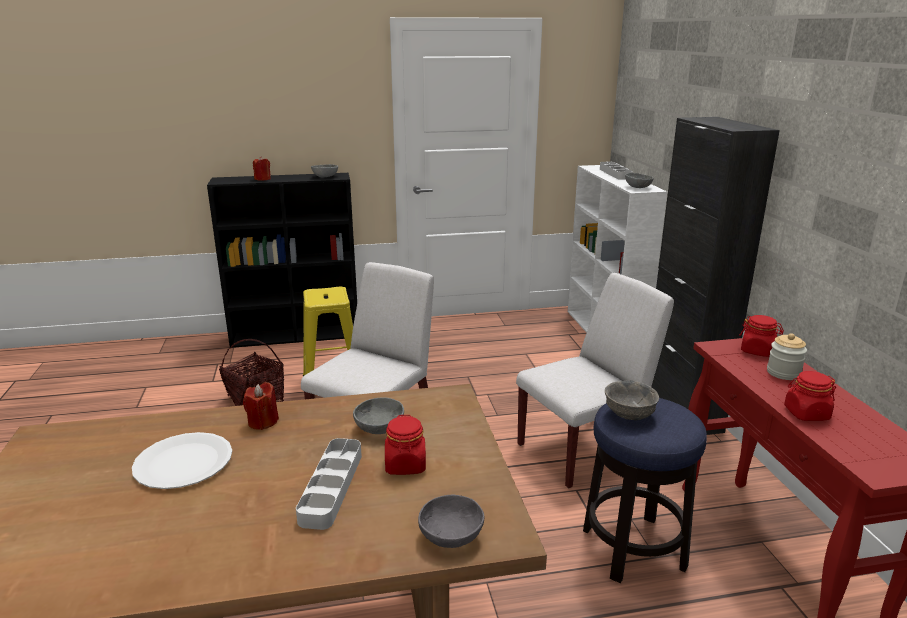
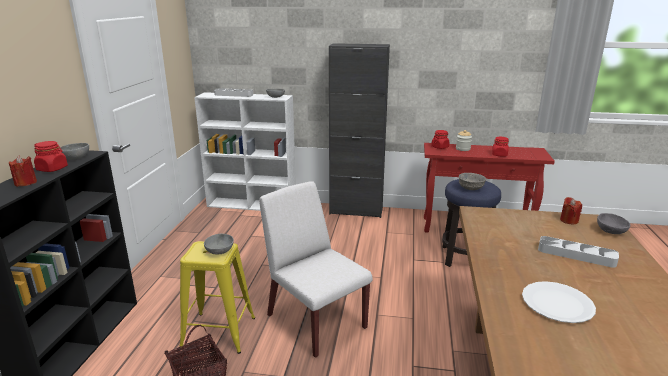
camera: 70 degrees left, 0 degrees up
red candle [243,382,279,430] -> red candle moved to [560,197,582,224]
grey bowl [353,397,404,434] -> grey bowl moved to [204,234,234,255]
red jar [385,415,426,475] -> red jar moved to [34,141,68,172]
white chair [516,273,674,488] -> none

